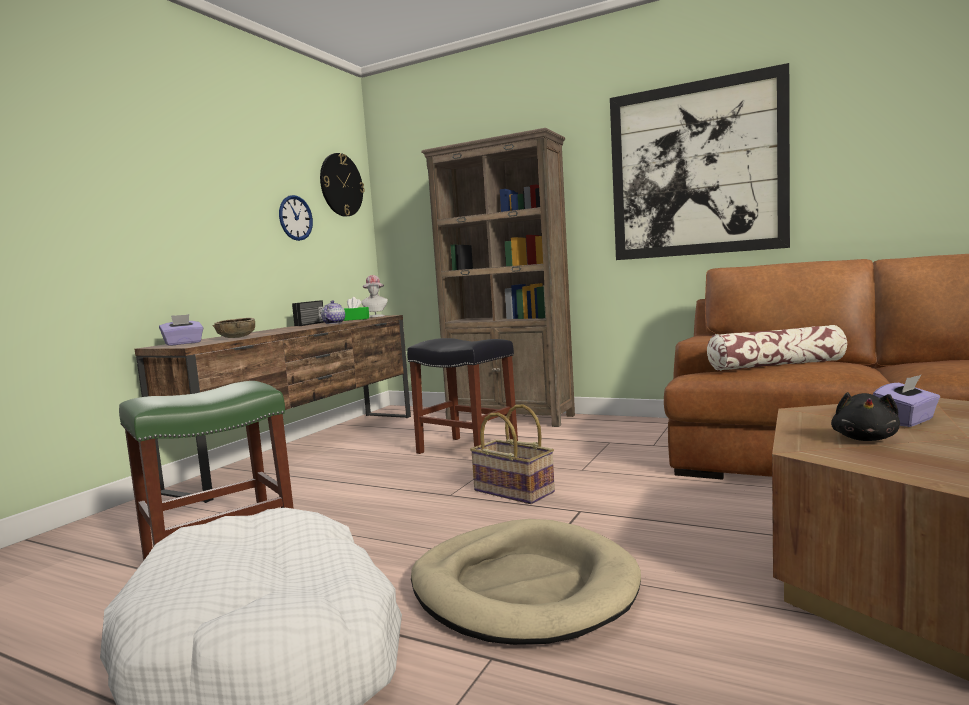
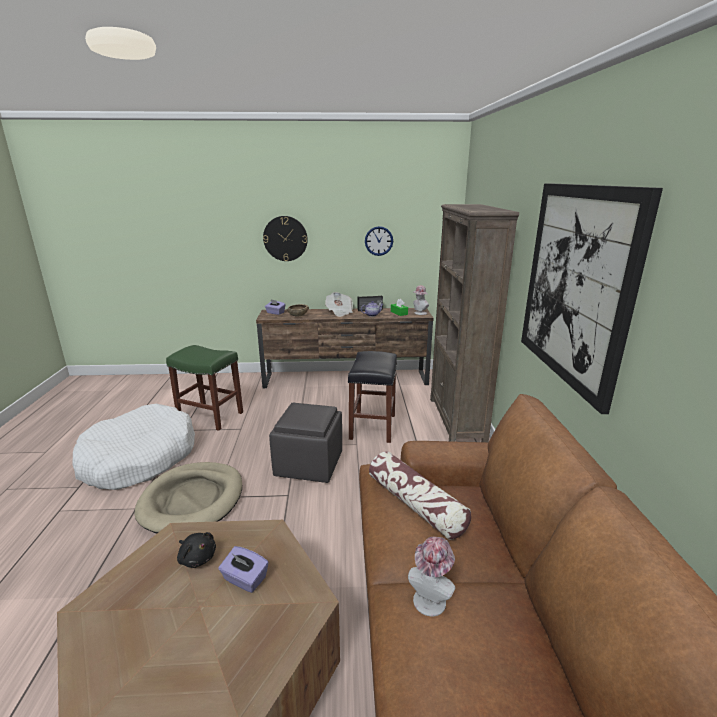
camera: 60 degrees right, 15 degrees up
wall clock [320,153,365,217] -> wall clock moved to [263,216,308,261]
basket [470,405,555,504] -> grey ottoman [269,403,342,483]
black plush toy [831,392,900,441] -> black plush toy turned 135 degrees counterclockwise [177,532,216,568]
none -> newspaper [325,292,353,317]
none -> hat [408,537,455,616]

